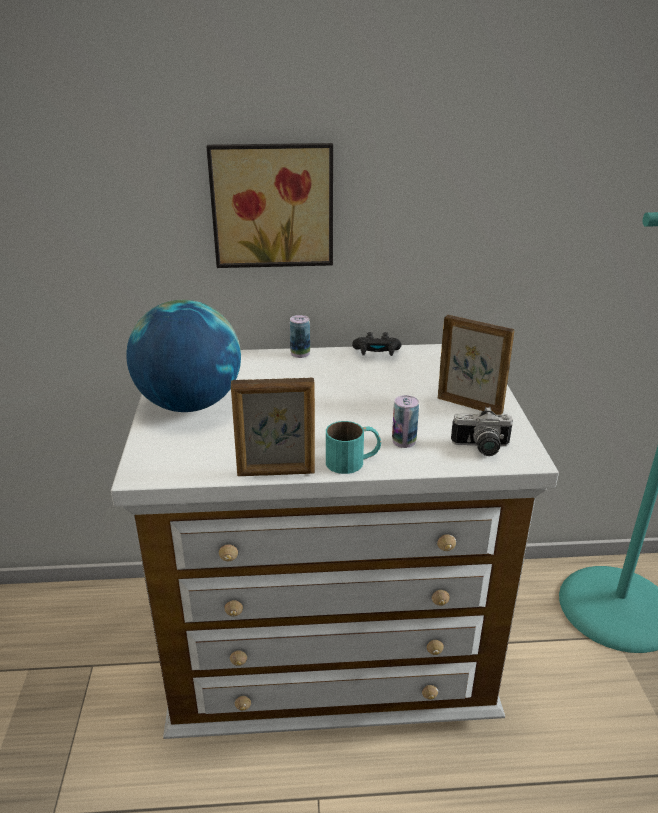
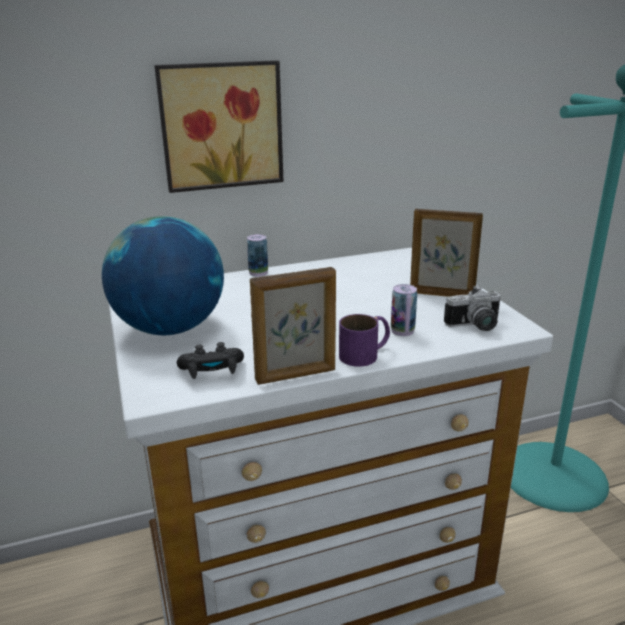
camera: 15 degrees left, 5 degrees down
turquoise mug [326,421,381,474] -> purple mug [339,314,390,367]
black game controller [352,332,401,356] -> black game controller moved to [177,342,244,379]

